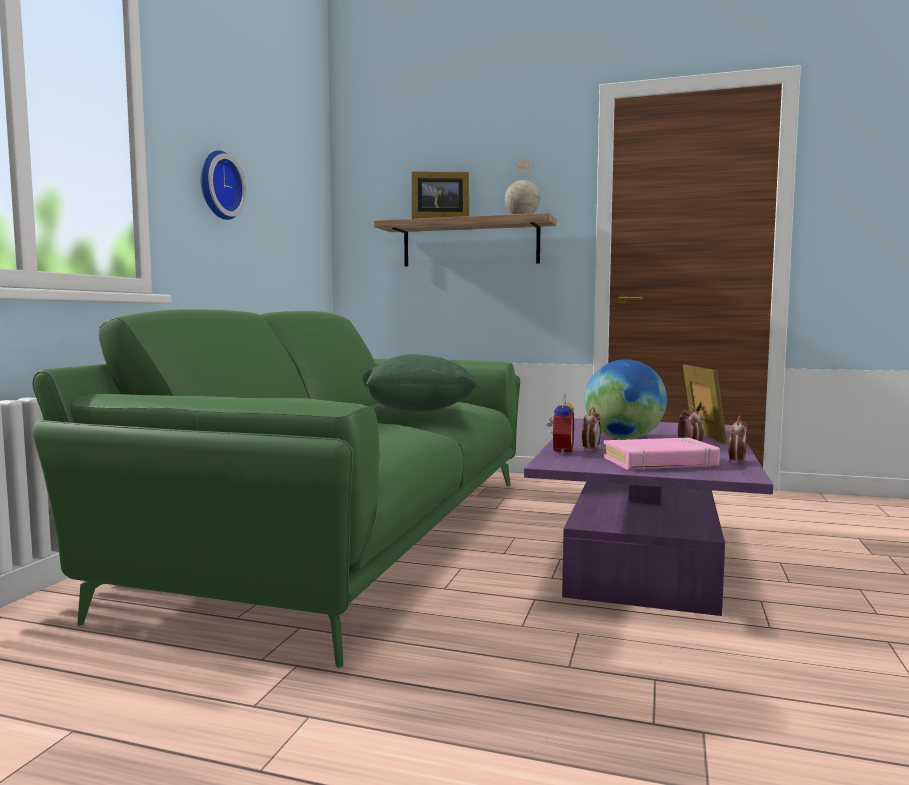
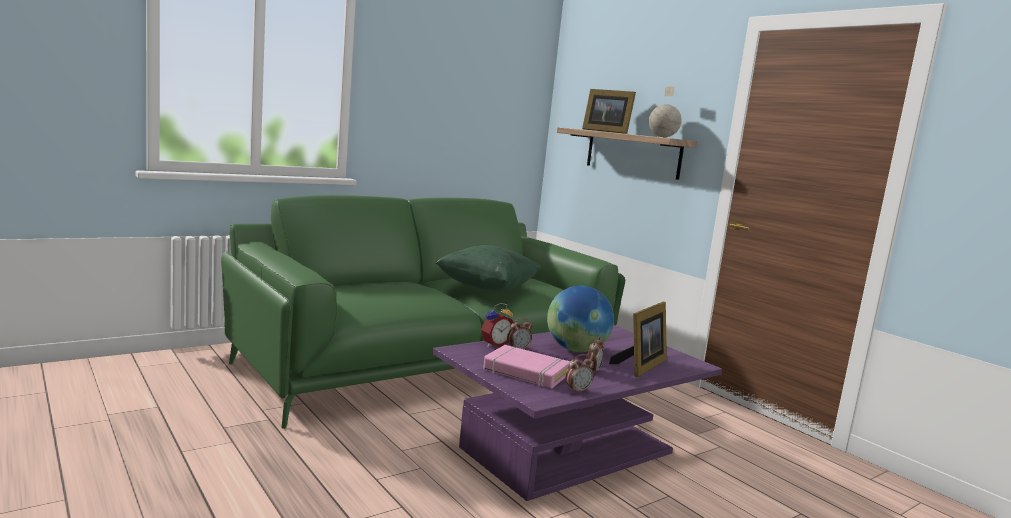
camera: 35 degrees right, 5 degrees up
wall clock [200,150,246,220] -> none

